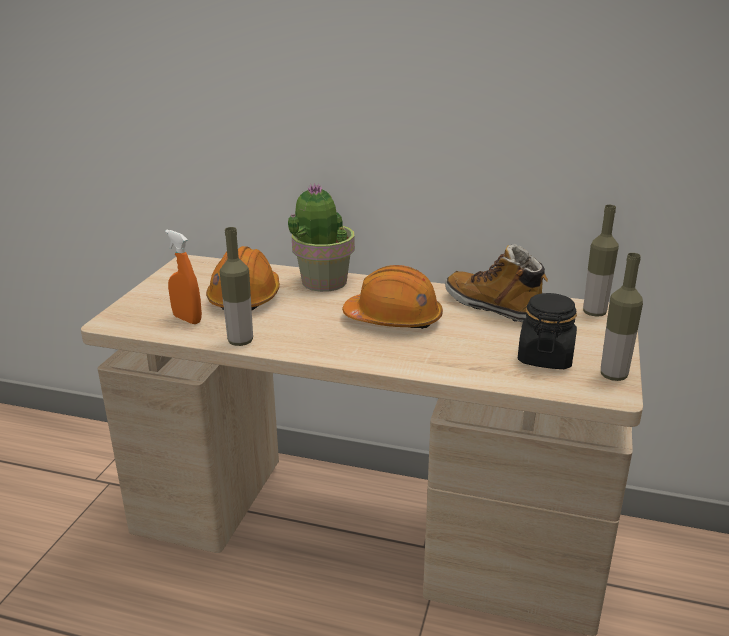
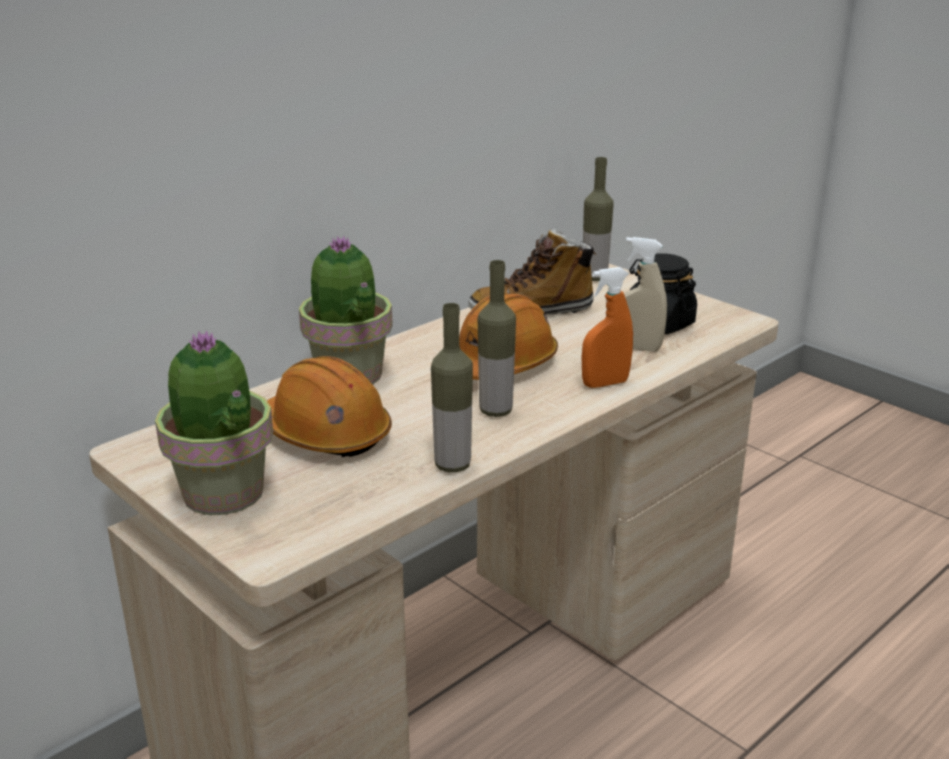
camera: 60 degrees left, 0 degrees up
orange spray bottle [165,230,202,324] -> orange spray bottle moved to [582,267,633,388]
bottle [601,253,643,381] -> bottle moved to [478,260,516,417]
none -> potted plant [155,330,273,515]
none -> beige spray bottle [624,237,667,352]

